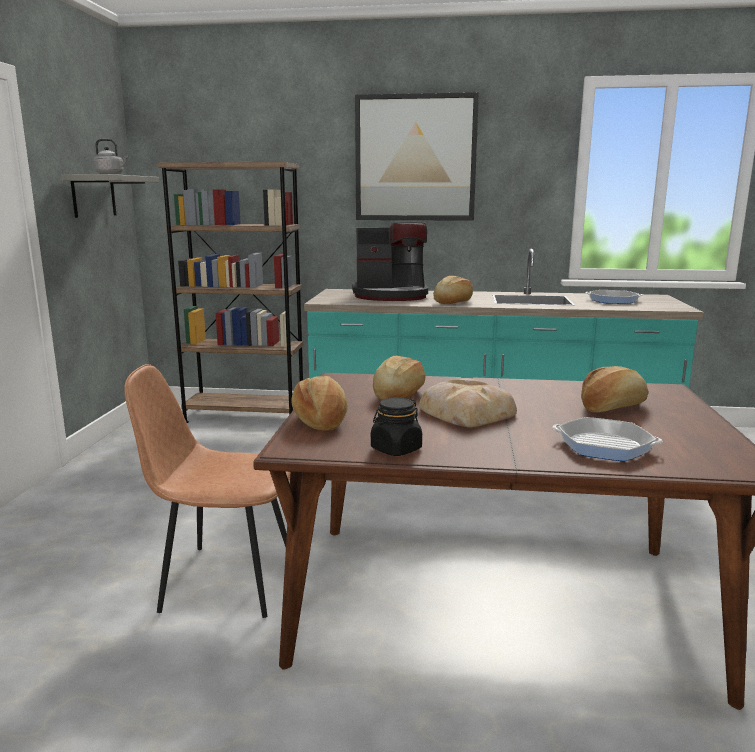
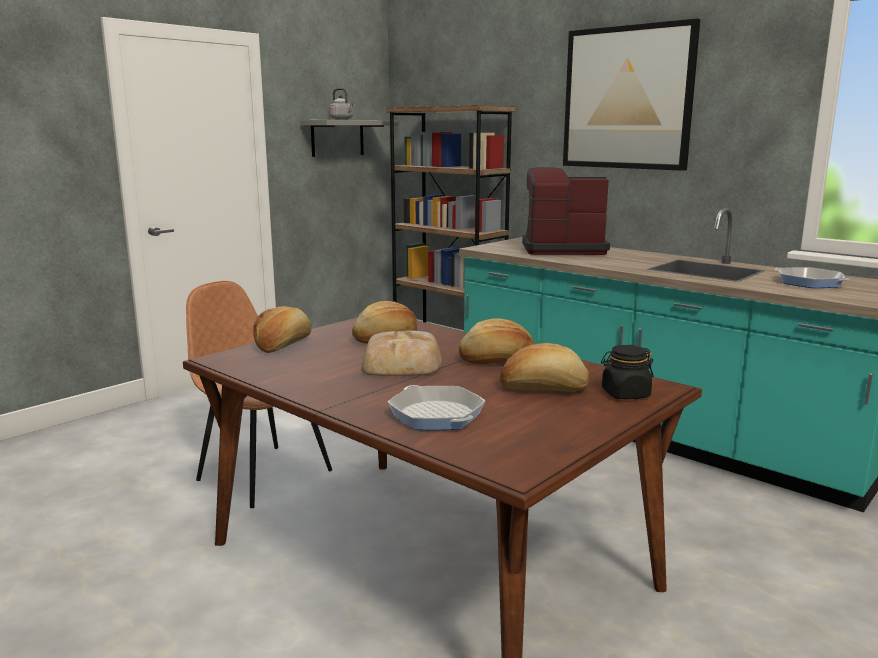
camera: 35 degrees right, 0 degrees up
coffee machine [352,222,428,301] -> coffee machine turned 150 degrees clockwise [522,167,610,255]
black jar [371,398,422,456] -> black jar moved to [601,345,654,399]
bread [433,276,473,304] -> bread moved to [459,318,534,364]

